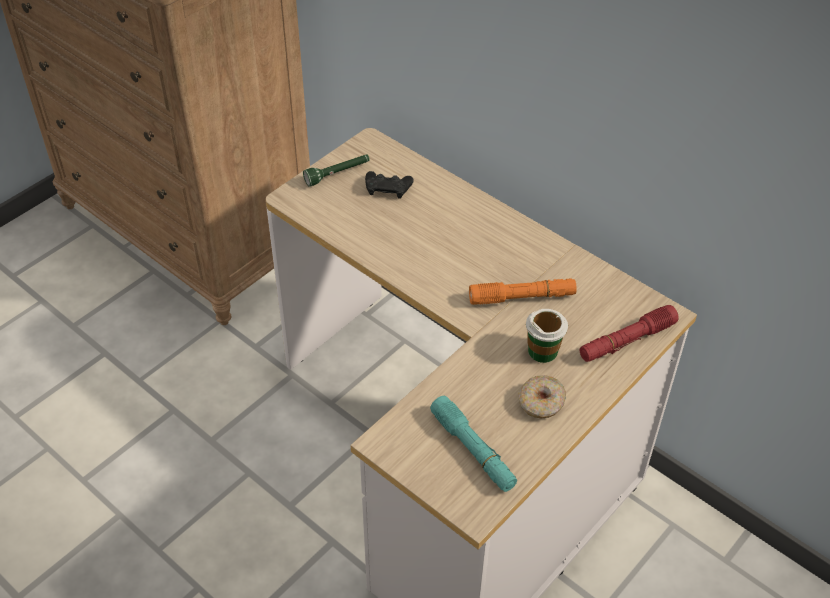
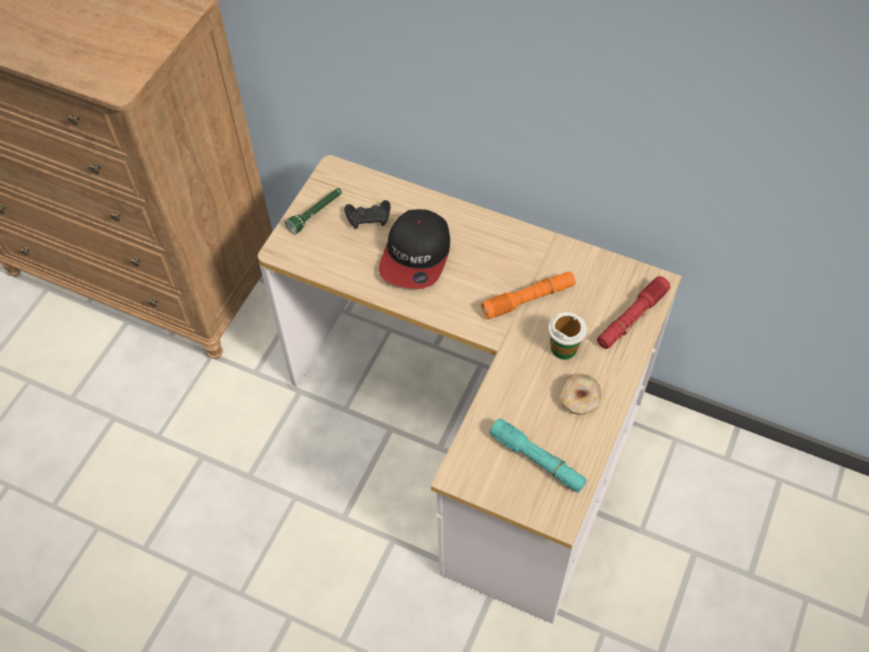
camera: 15 degrees left, 10 degrees up
none -> cap [379,209,450,289]

